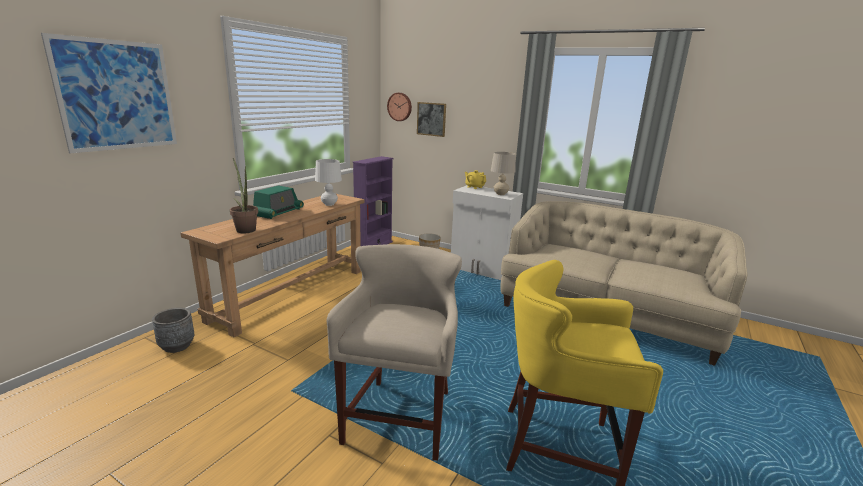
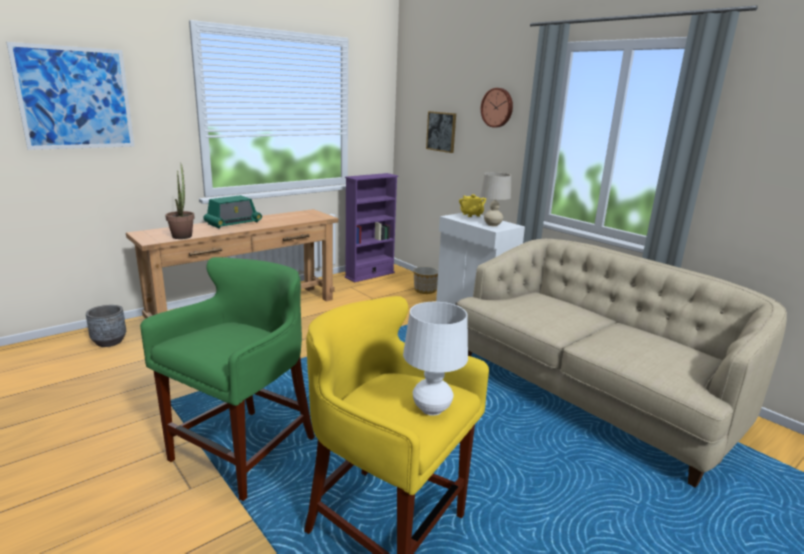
camera: 20 degrees right, 0 degrees up
white table lamp [315,159,342,206] -> white table lamp moved to [403,302,468,416]
beige stool [326,244,462,461] -> green stool [140,257,315,501]
wall clock [387,93,412,121] -> wall clock moved to [481,88,513,127]

